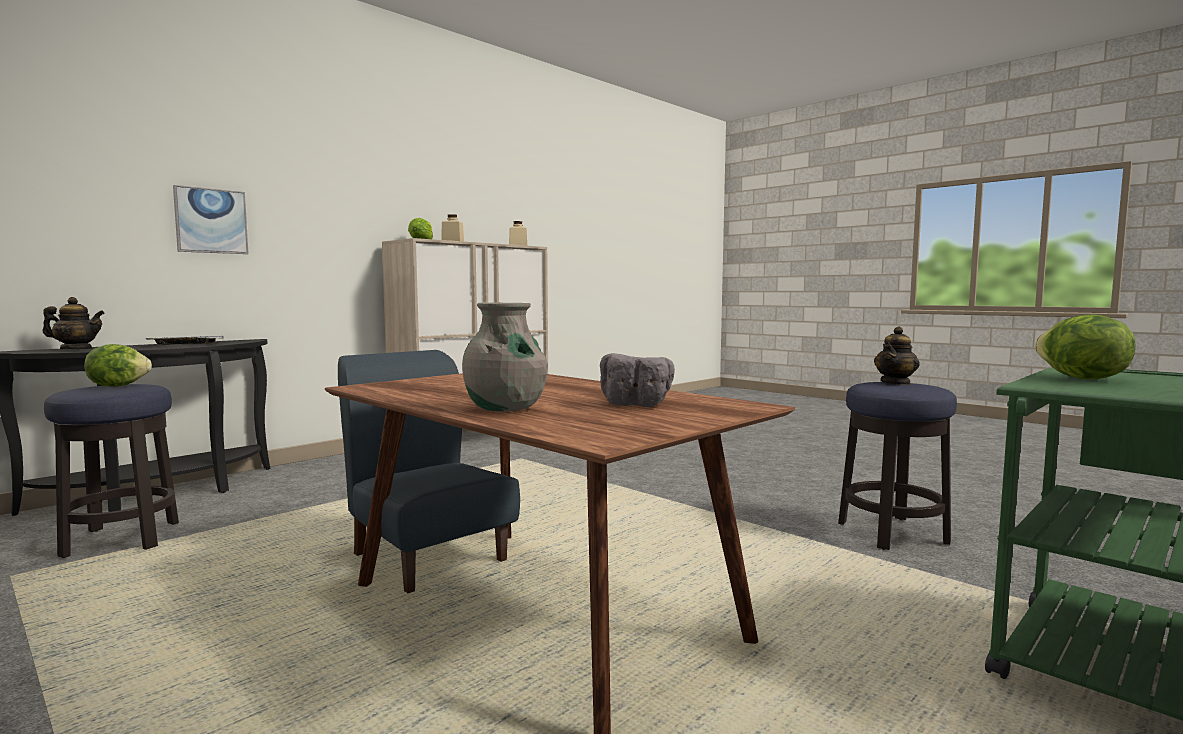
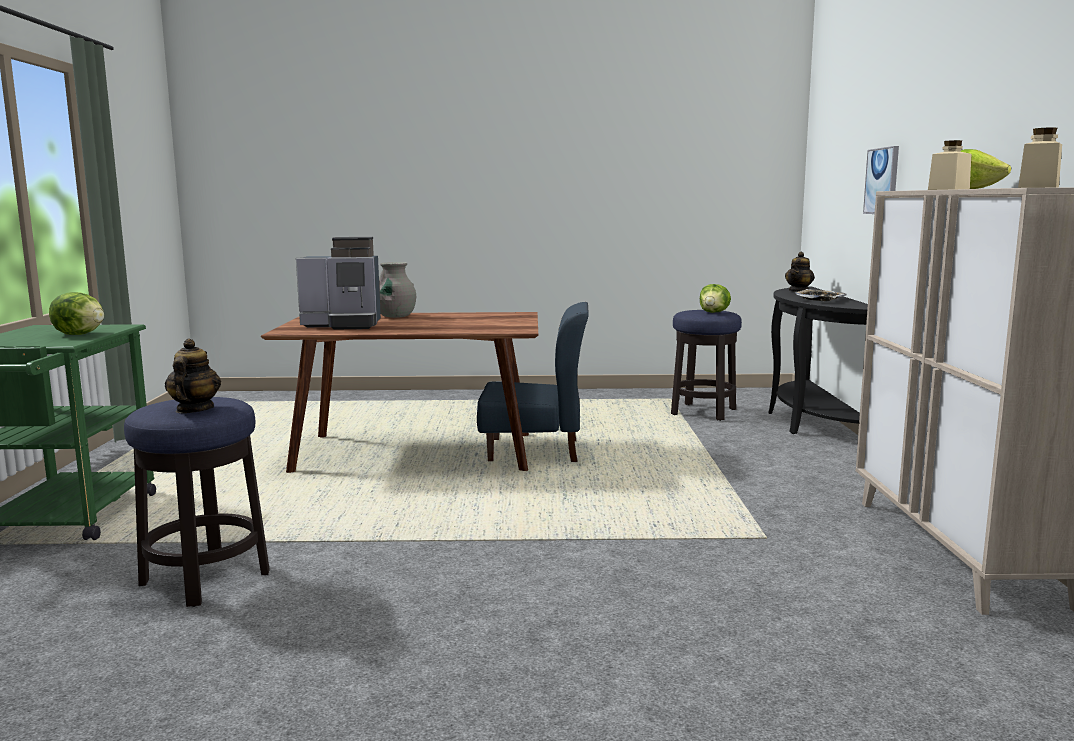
camera: 135 degrees right, 5 degrees up
grey bowl [600,353,675,407] -> coffee machine [296,237,381,330]

